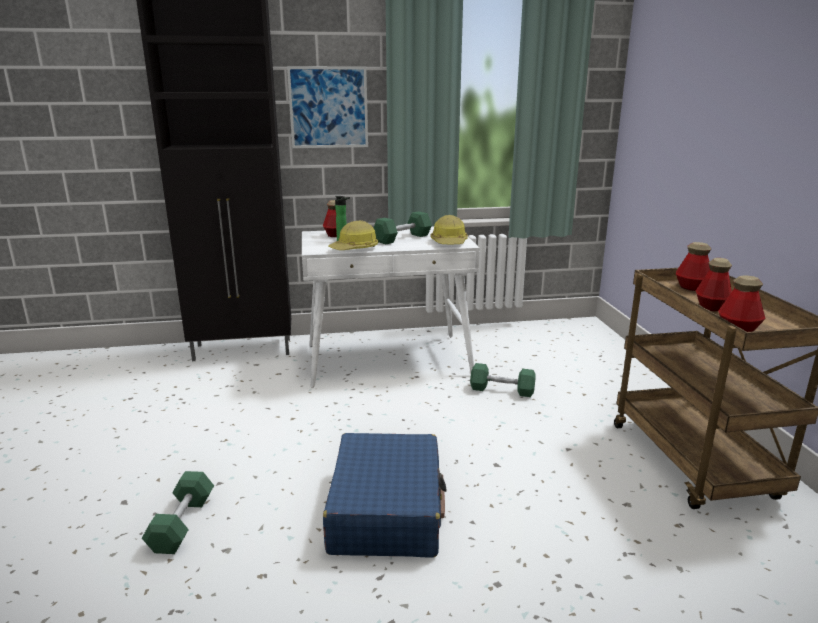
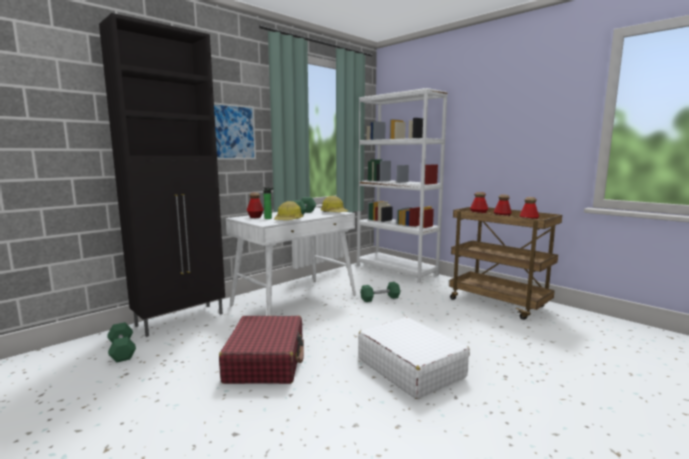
camera: 35 degrees left, 10 degrees down
green dumbbell [142,471,214,554] -> green dumbbell moved to [107,322,136,363]
blue suitcase [323,433,447,558] -> white suitcase [358,317,470,399]
none -> red suitcase [219,316,304,384]
none -> white bookcase [357,88,448,283]

